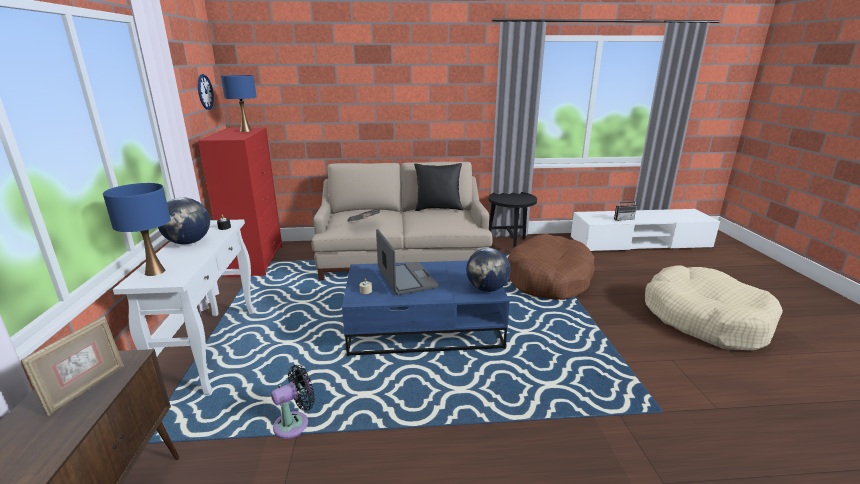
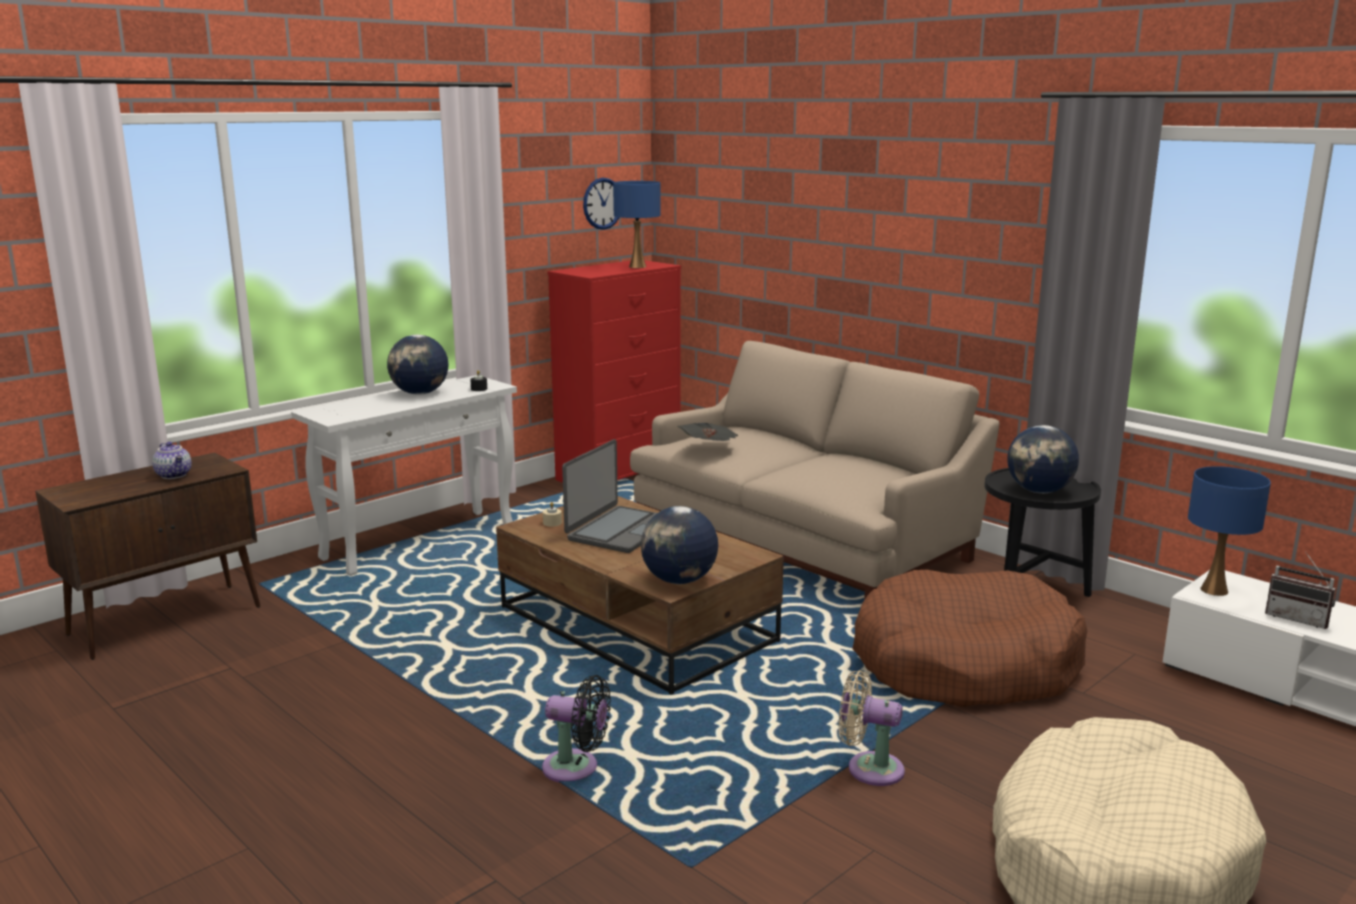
camera: 50 degrees right, 5 degrees down
picture frame [21,316,124,417] -> teapot [152,442,192,479]
blue table lamp [103,183,171,276] -> blue table lamp moved to [1188,466,1271,596]
black fan [271,365,315,439] -> black fan moved to [542,675,611,783]
blue coffee table [342,261,510,356] -> brown coffee table [496,496,784,695]
black pillow [414,163,463,211] -> none
none -> beige fan [838,670,905,786]
none -> globe [1007,425,1079,493]

